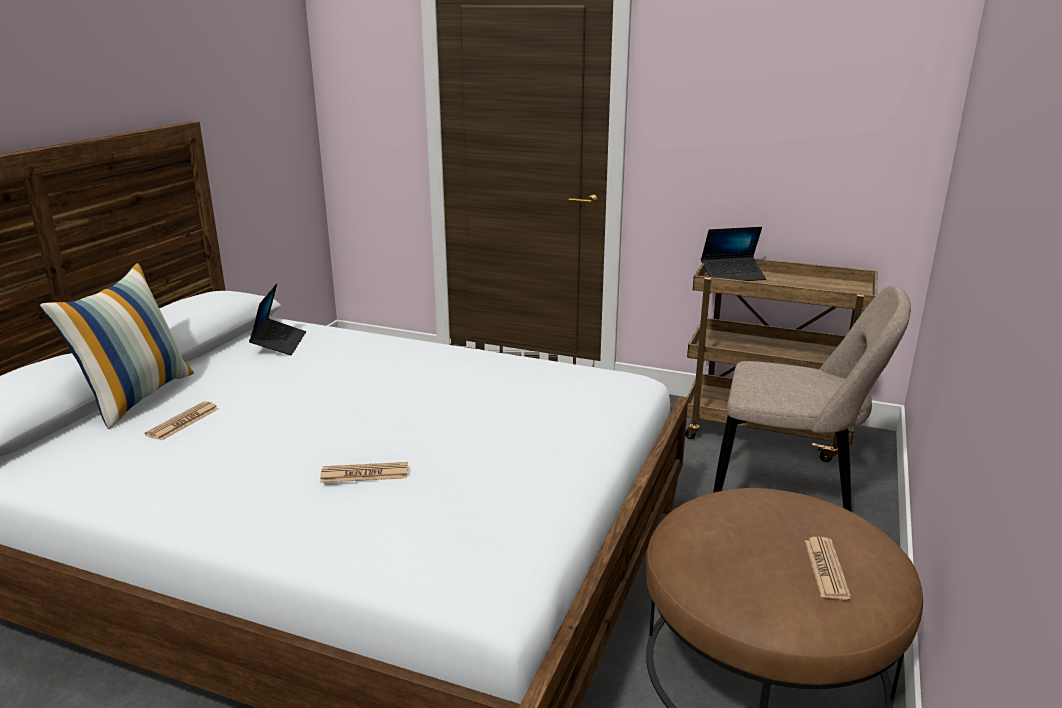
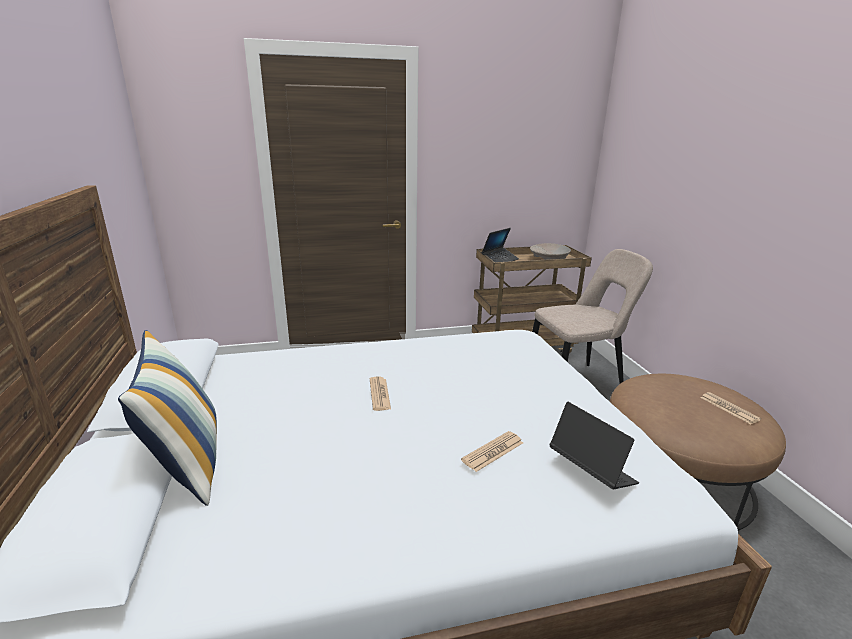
camera: 35 degrees left, 0 degrees up
newspaper [145,401,219,440] -> newspaper moved to [370,376,391,411]
laptop [249,283,306,355] -> laptop moved to [549,402,639,489]
none -> beige bowl [530,243,571,260]

